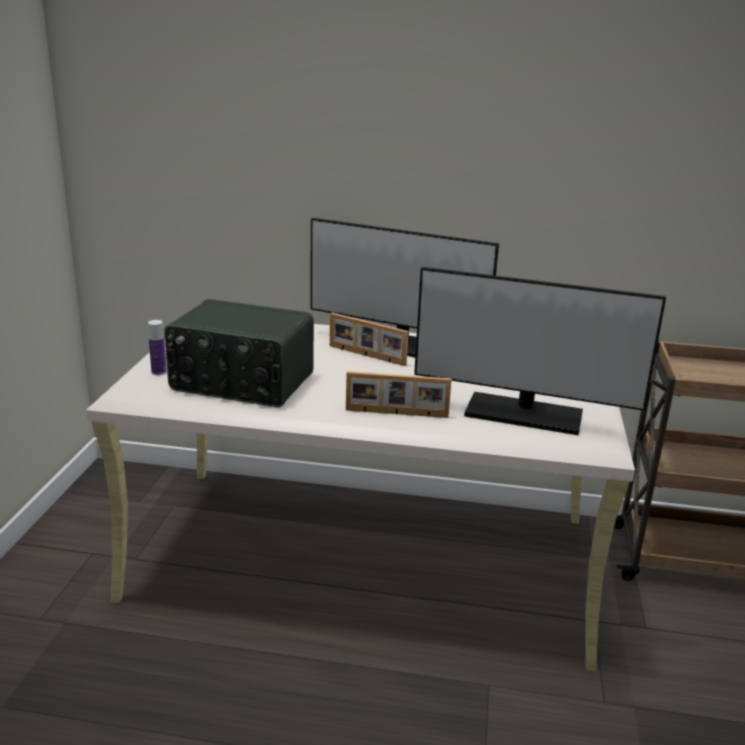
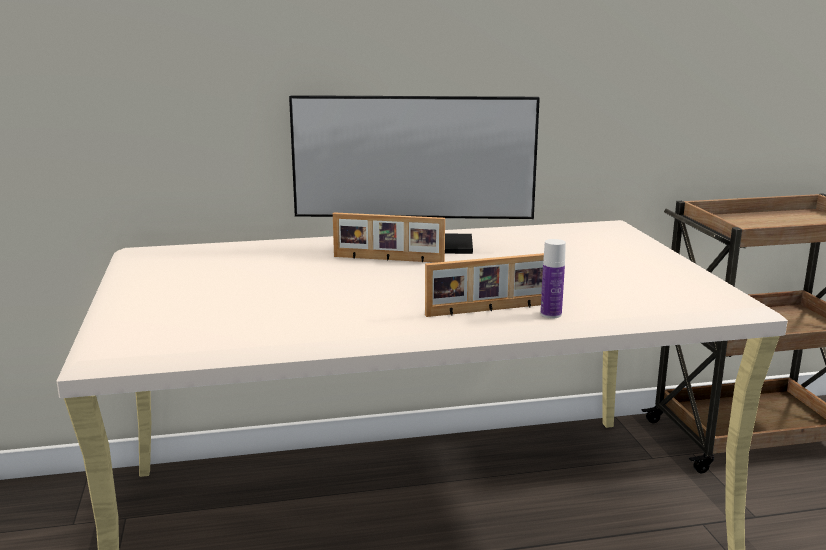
camera: 20 degrees left, 5 degrees down
bottle [148,320,167,375] -> bottle moved to [541,239,566,319]
radio [164,299,314,407] -> none
monitor [414,267,666,435] -> none

